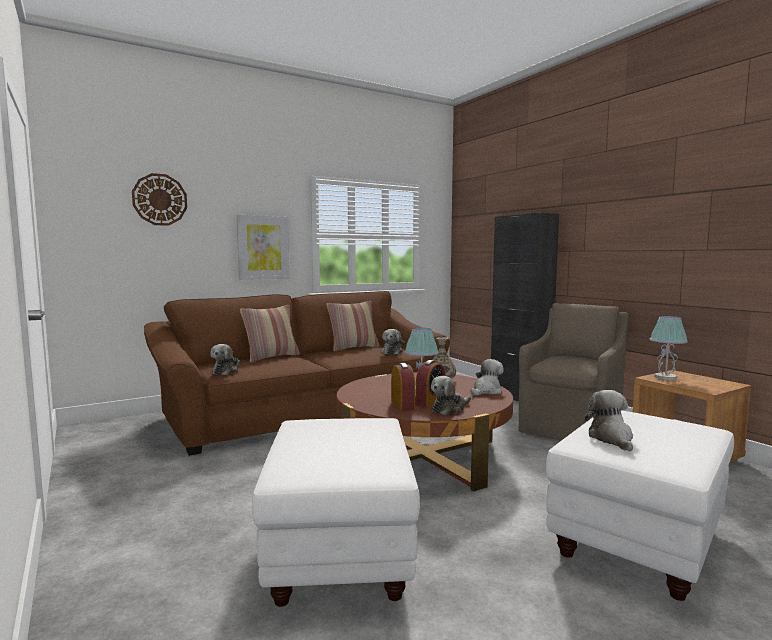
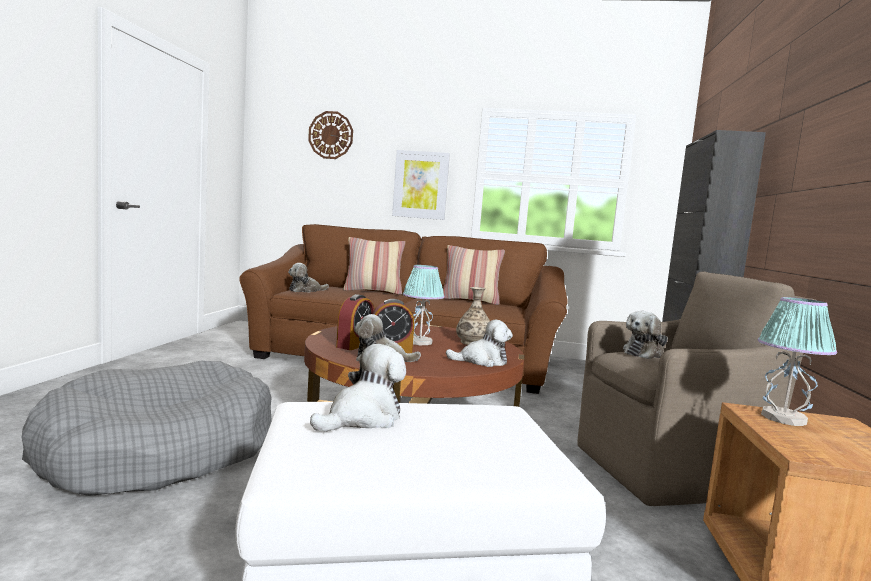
camera: 40 degrees right, 0 degrees up
white ottoman [252,418,420,607] -> grey dog bed [22,360,272,496]
plush toy [381,329,405,354] -> plush toy moved to [623,311,668,359]

